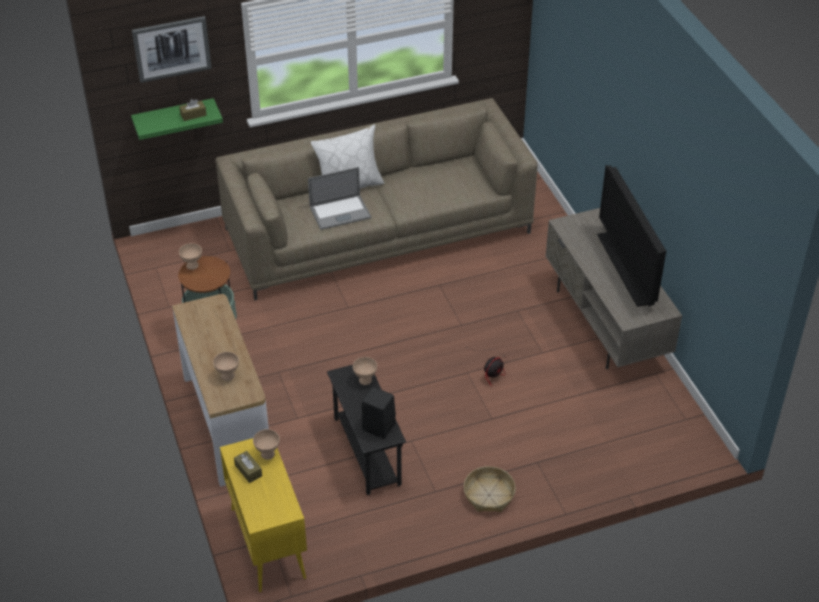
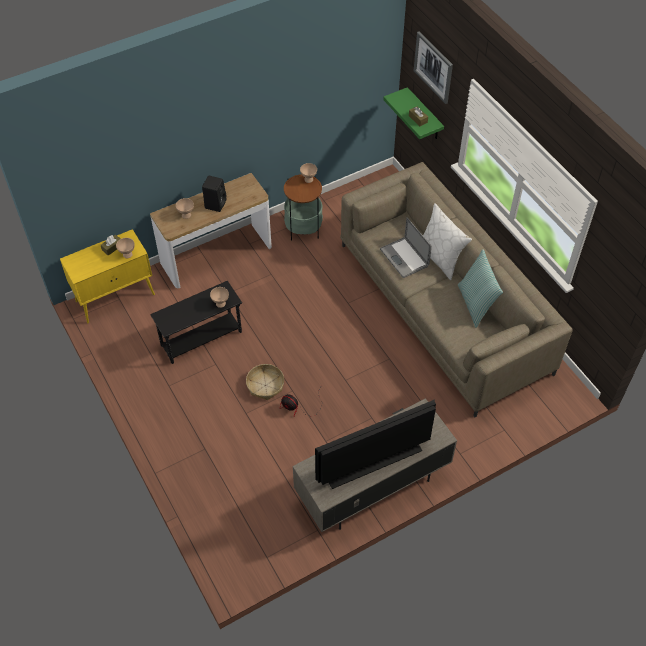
camera: 80 degrees right, 10 degrees up
black speaker [362,387,396,438] -> black speaker moved to [202,176,226,212]
basket [464,466,516,512] -> basket moved to [246,364,284,400]
none -> pillow [458,250,503,328]

